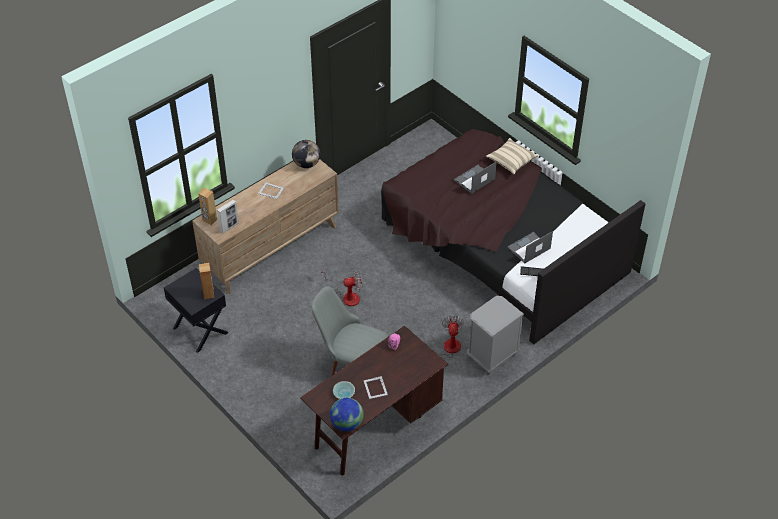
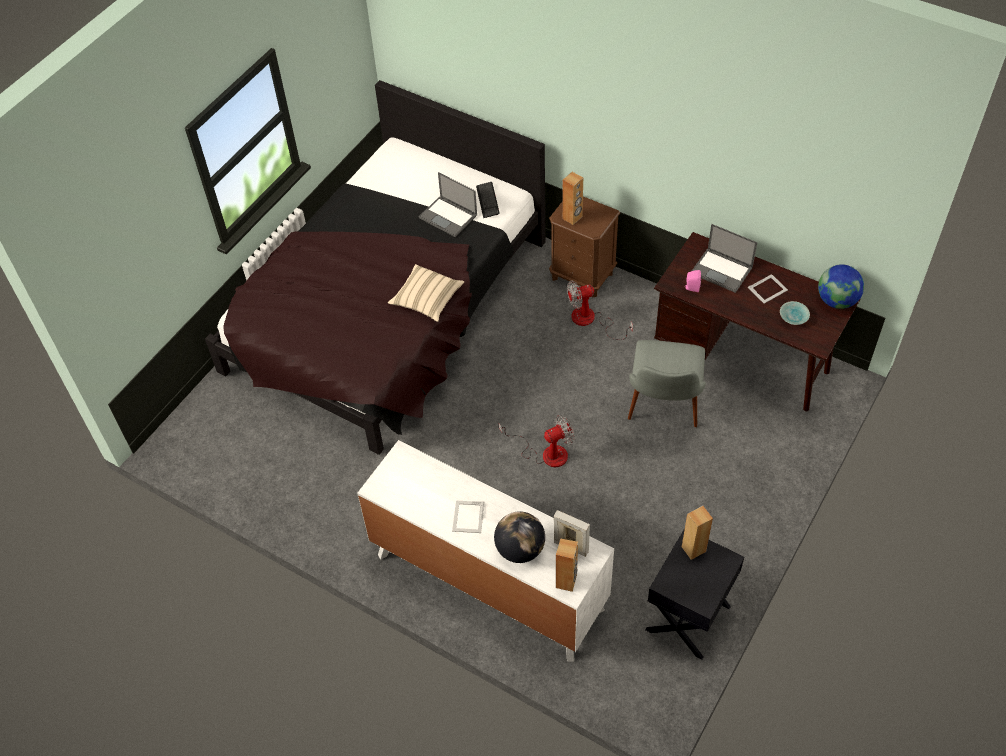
camera: 105 degrees left, 5 degrees up
brown dresser [192,159,339,294] -> white dresser [357,440,614,662]
globe [292,140,320,168] -> globe moved to [494,511,545,563]
fan [321,270,362,306] -> fan turned 90 degrees clockwise [499,415,575,467]
laptop [454,161,497,194] -> laptop moved to [692,224,757,293]
grey nightstand [467,296,524,375] -> brown nightstand [549,196,620,298]
beige pillow [486,138,538,175] -> beige pillow moved to [388,264,464,322]
none -> brown speaker [562,172,583,225]

